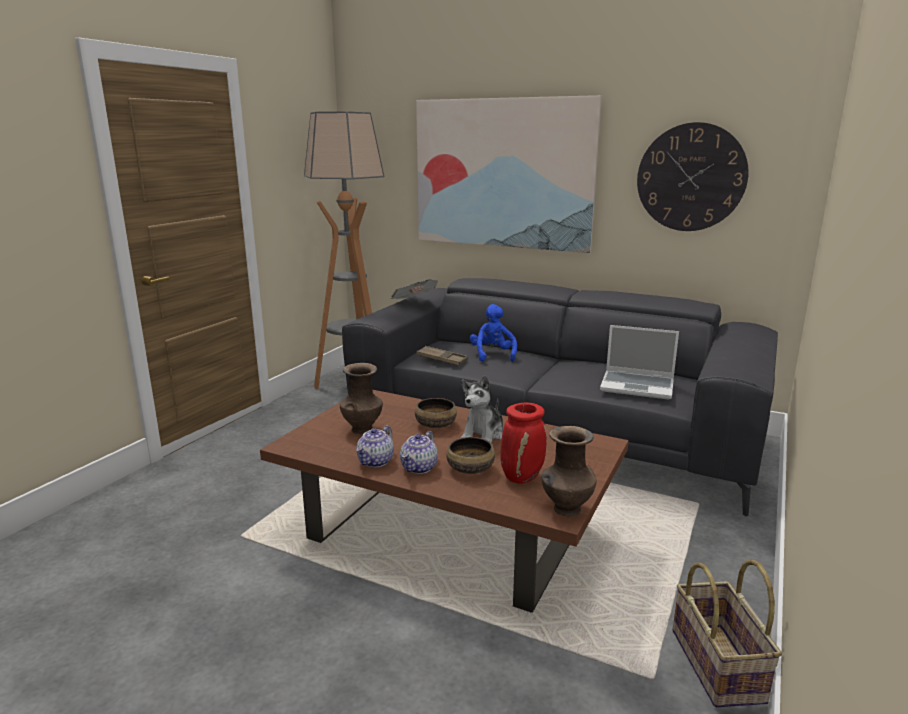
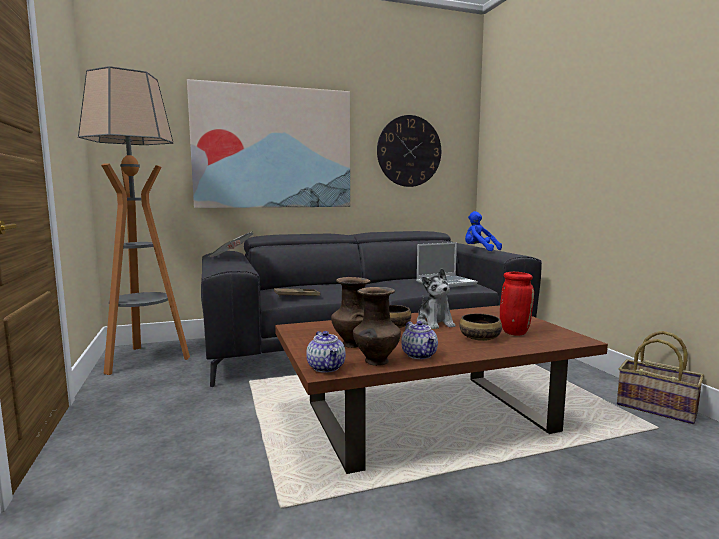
camera: 45 degrees left, 10 degrees down
teapot [400,431,438,474] -> teapot moved to [306,331,346,373]
blue plush toy [470,304,517,362] -> blue plush toy moved to [465,211,502,251]
brown vase [541,426,596,516] -> brown vase moved to [353,287,401,366]

